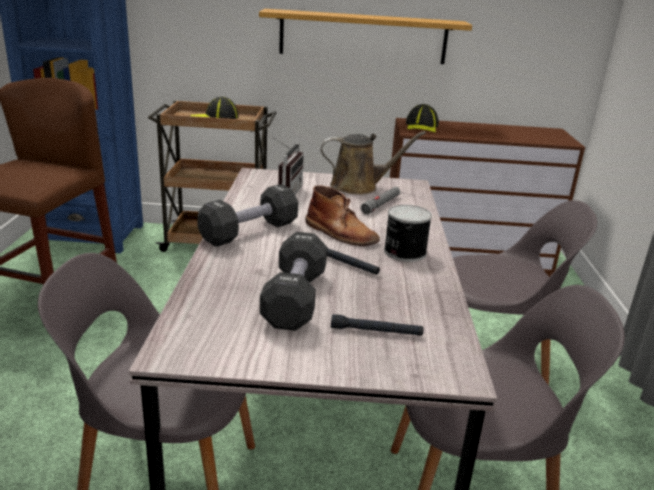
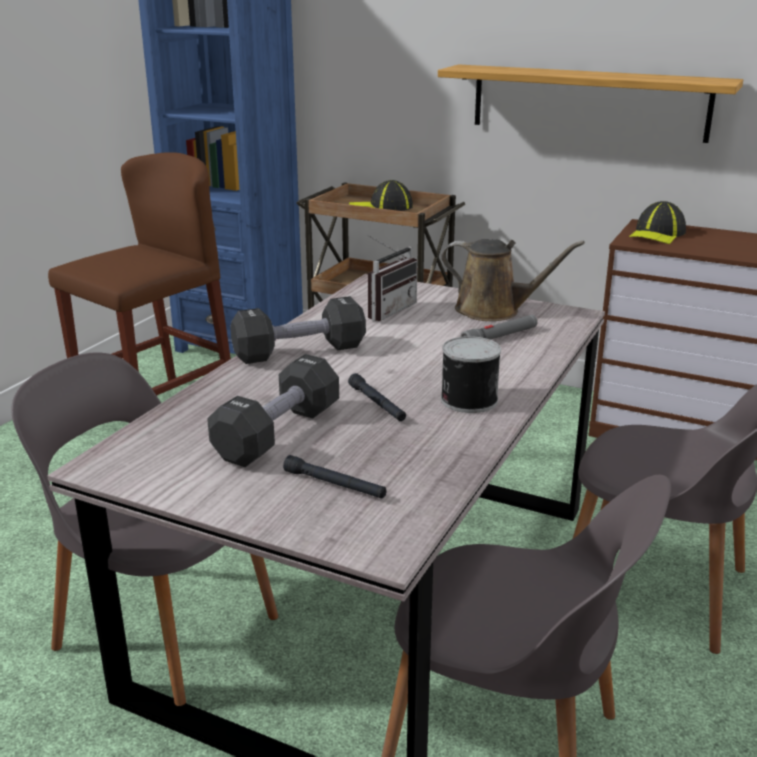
camera: 25 degrees right, 0 degrees up
brown boot [305,185,380,246] -> none

